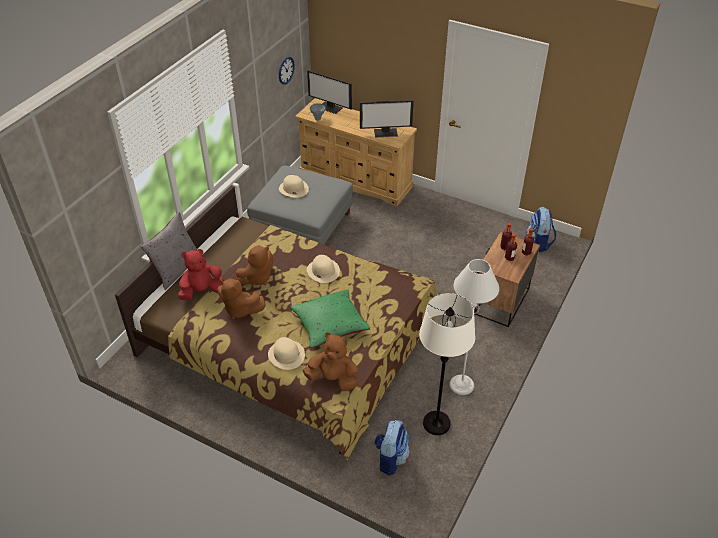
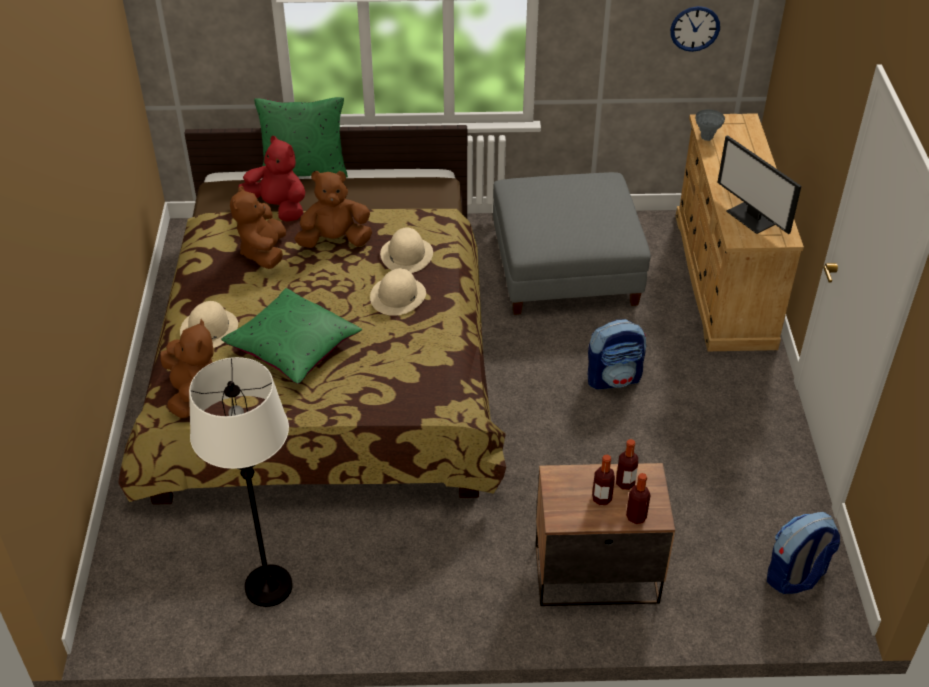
camera: 60 degrees right, 0 degrees up
grey pillow [141,212,197,290] -> green pillow [254,97,348,178]
brown plush toy [235,245,273,285] -> brown plush toy turned 150 degrees clockwise [295,171,372,248]
beige hat [279,175,309,198] -> beige hat moved to [380,227,433,273]
monitor [307,70,352,114] -> none
backpack [374,420,410,476] -> backpack moved to [588,319,646,389]
grey floor lamp [449,259,499,395] -> none

